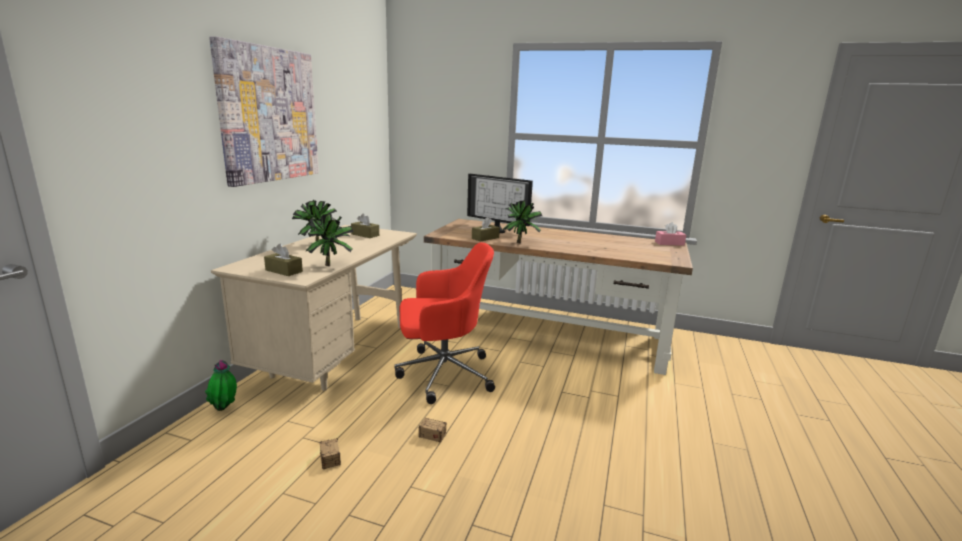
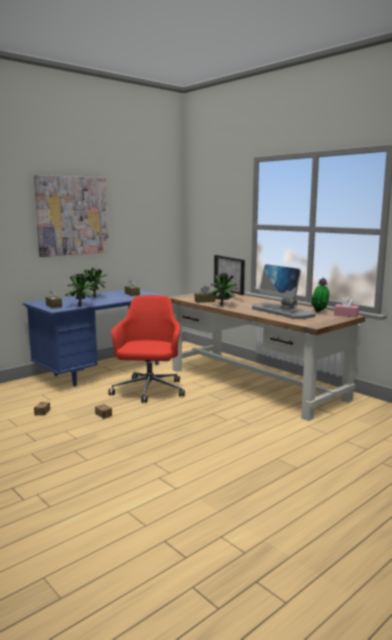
camera: 30 degrees right, 5 degrees down
potted plant [205,360,237,411] -> potted plant moved to [311,278,329,312]
beige desk [211,225,417,391] -> blue desk [23,290,166,386]
red office chair [394,242,495,404] -> red office chair turned 105 degrees counterclockwise [108,295,185,403]
none -> monitor [252,264,315,319]

